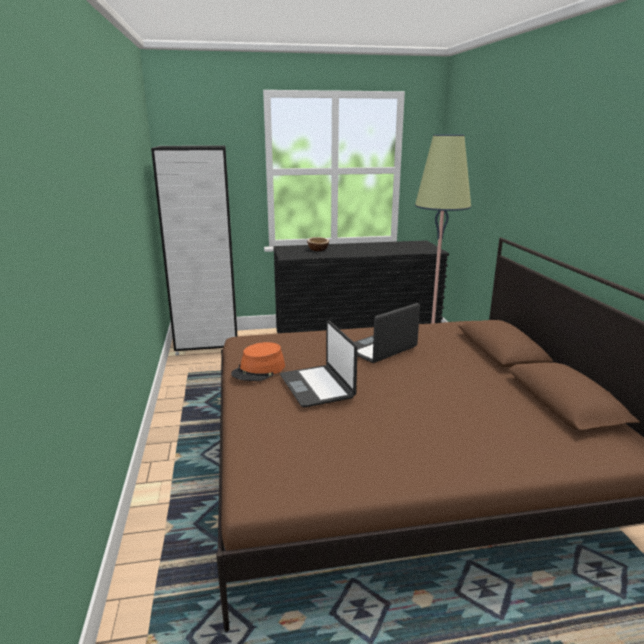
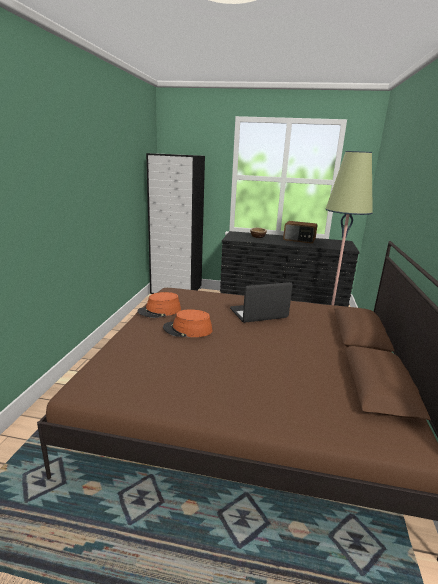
camera: 20 degrees right, 0 degrees up
laptop [280,320,358,407] -> orange hat [163,309,212,337]
none -> radio [283,221,318,243]

